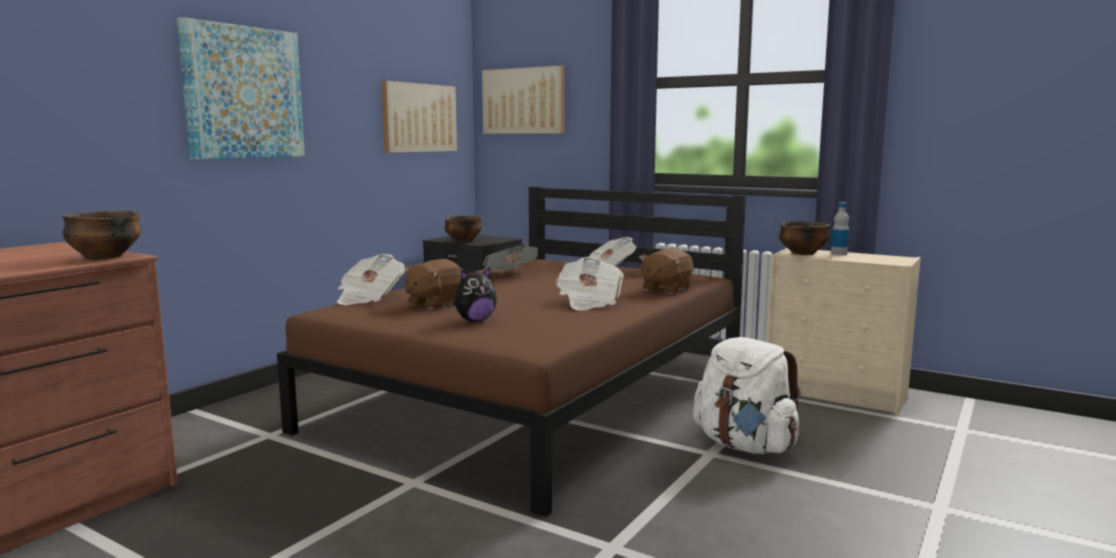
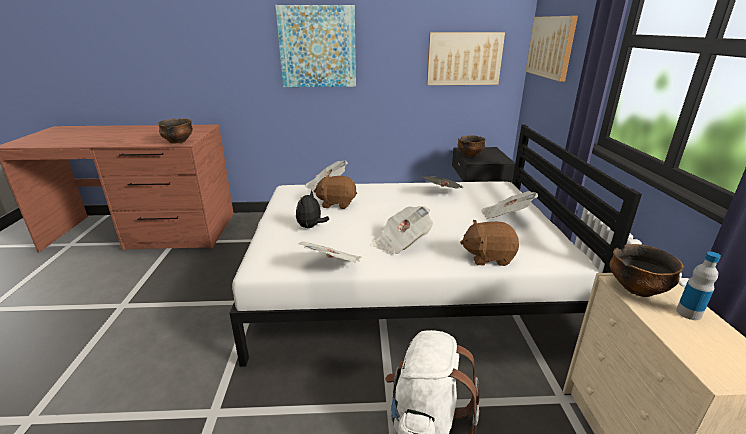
camera: 55 degrees right, 15 degrees up
brown bed [277,187,746,517] -> white bed [229,124,642,367]
plush toy [454,267,497,322] -> plush toy turned 90 degrees clockwise [296,190,329,228]
none -> newspaper [299,242,362,262]

